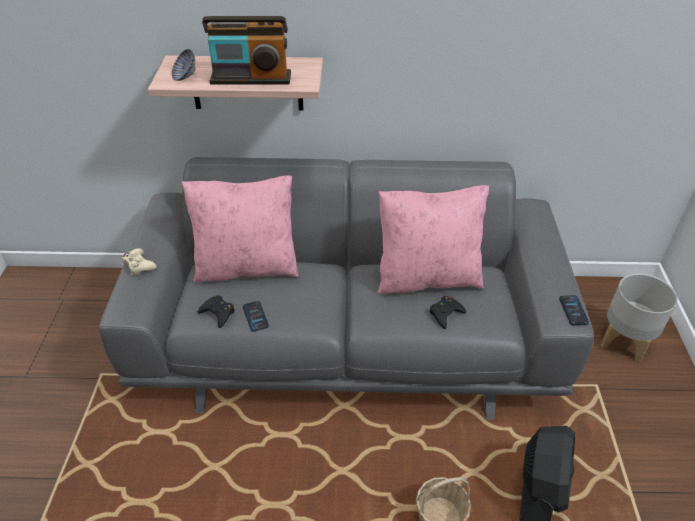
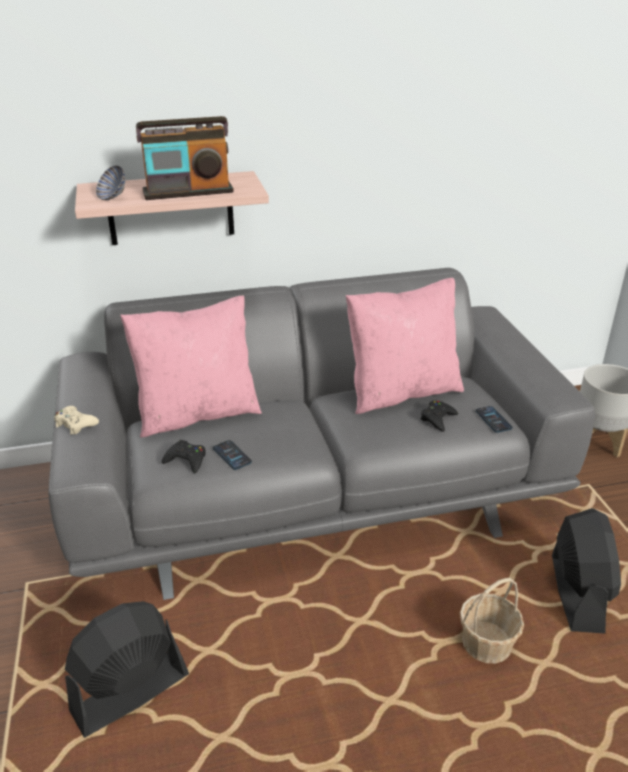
camera: 15 degrees left, 10 degrees down
phone [559,295,589,325] -> phone moved to [476,406,512,433]
none -> black fan [65,601,189,738]

